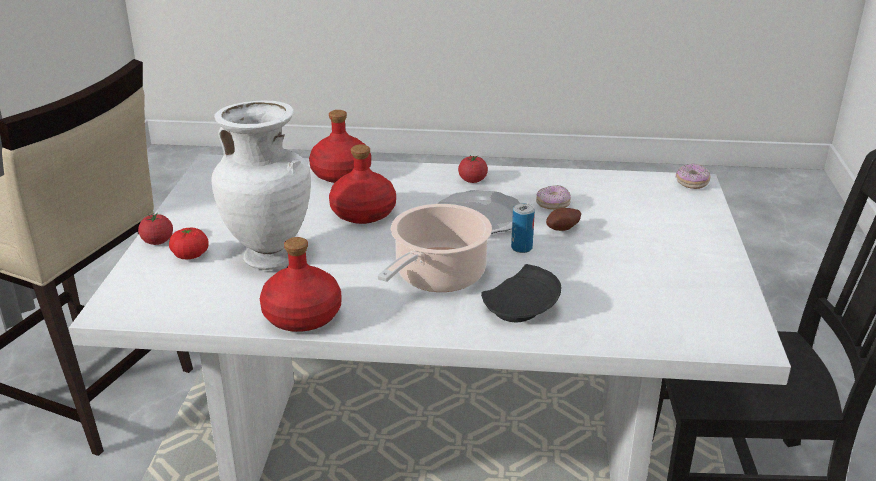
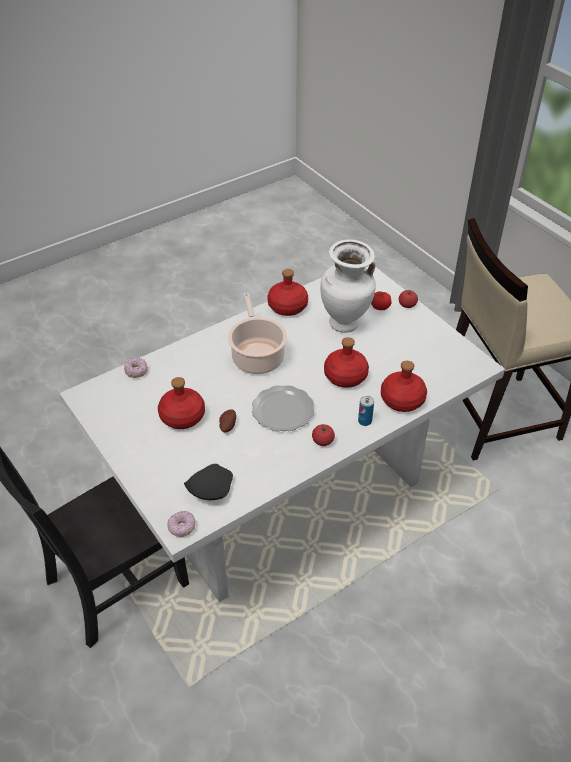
camera: 140 degrees right, 15 degrees up
black plate [481,264,561,322] -> black plate moved to [184,464,233,500]
can [511,203,535,253] -> can moved to [358,396,374,426]
donut [536,185,571,210] -> donut moved to [124,358,148,378]
none -> red bottle [158,377,205,429]

